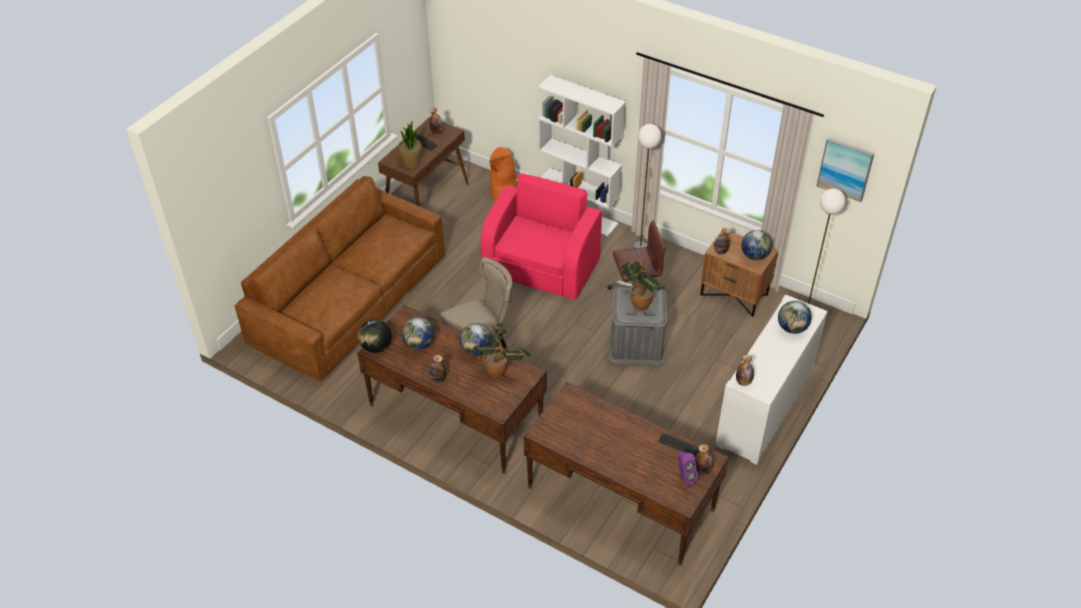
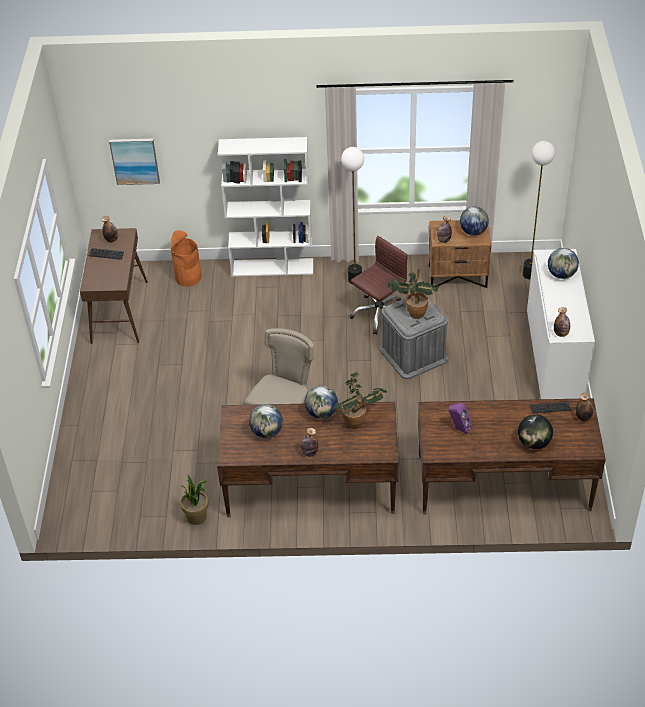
camera: 30 degrees left, 0 degrees up
brown sofa [235,176,445,382] -> none
globe [358,319,392,353] -> globe moved to [518,414,553,449]
potted plant [398,121,424,168] -> potted plant moved to [181,474,208,525]
pink armchair [481,174,602,300] -> none
purple speaker [677,451,699,487] -> purple speaker moved to [449,403,472,434]
picture [817,138,874,202] -> picture moved to [109,139,160,185]

